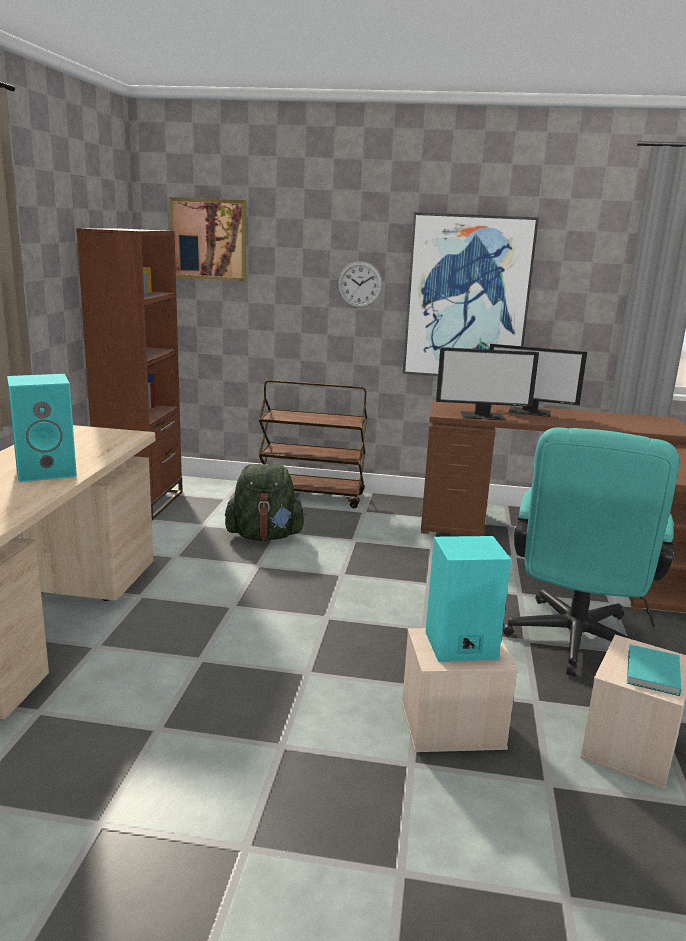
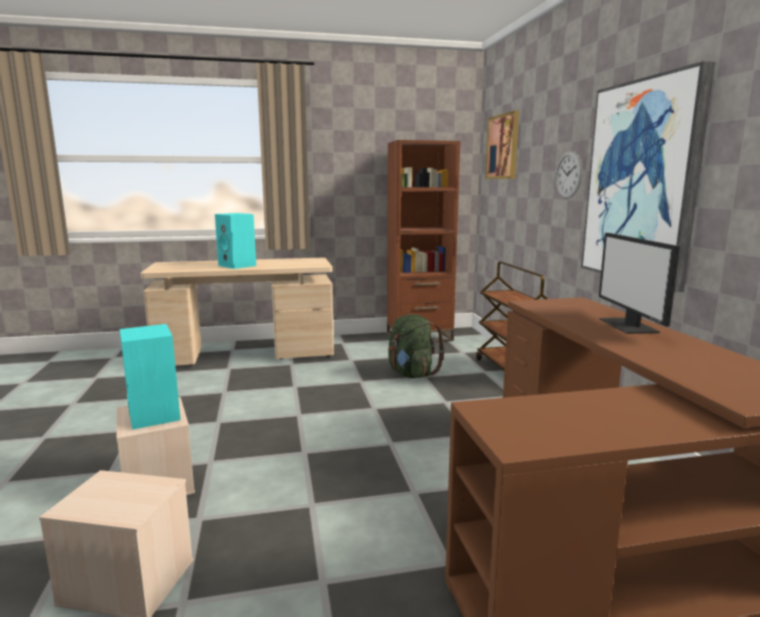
camera: 70 degrees right, 5 degrees down
monitor [436,347,539,420] -> none
turquoise office chair [503,427,679,676] -> none
turquoise book [627,644,682,696] -> none

